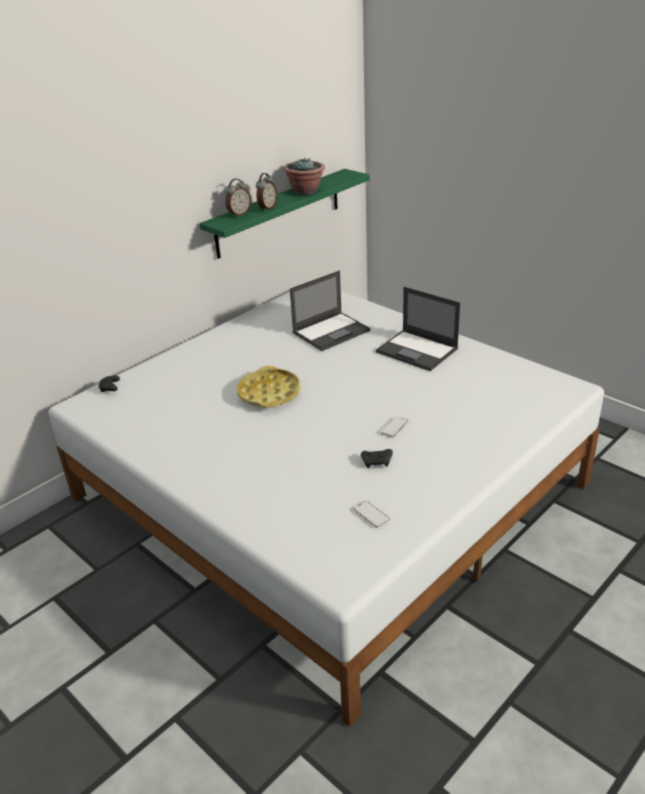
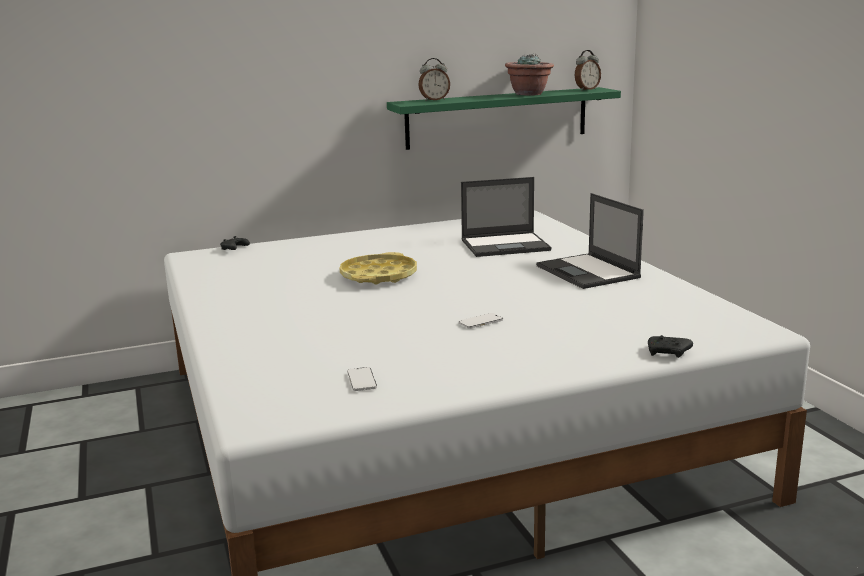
camera: 25 degrees right, 15 degrees down
alarm clock [256,173,277,211] -> alarm clock moved to [575,50,601,91]
black game controller [361,449,393,468] -> black game controller moved to [648,335,693,358]

